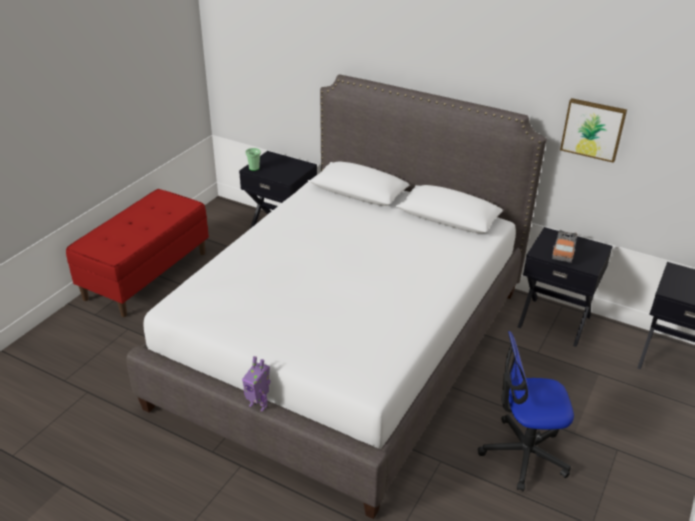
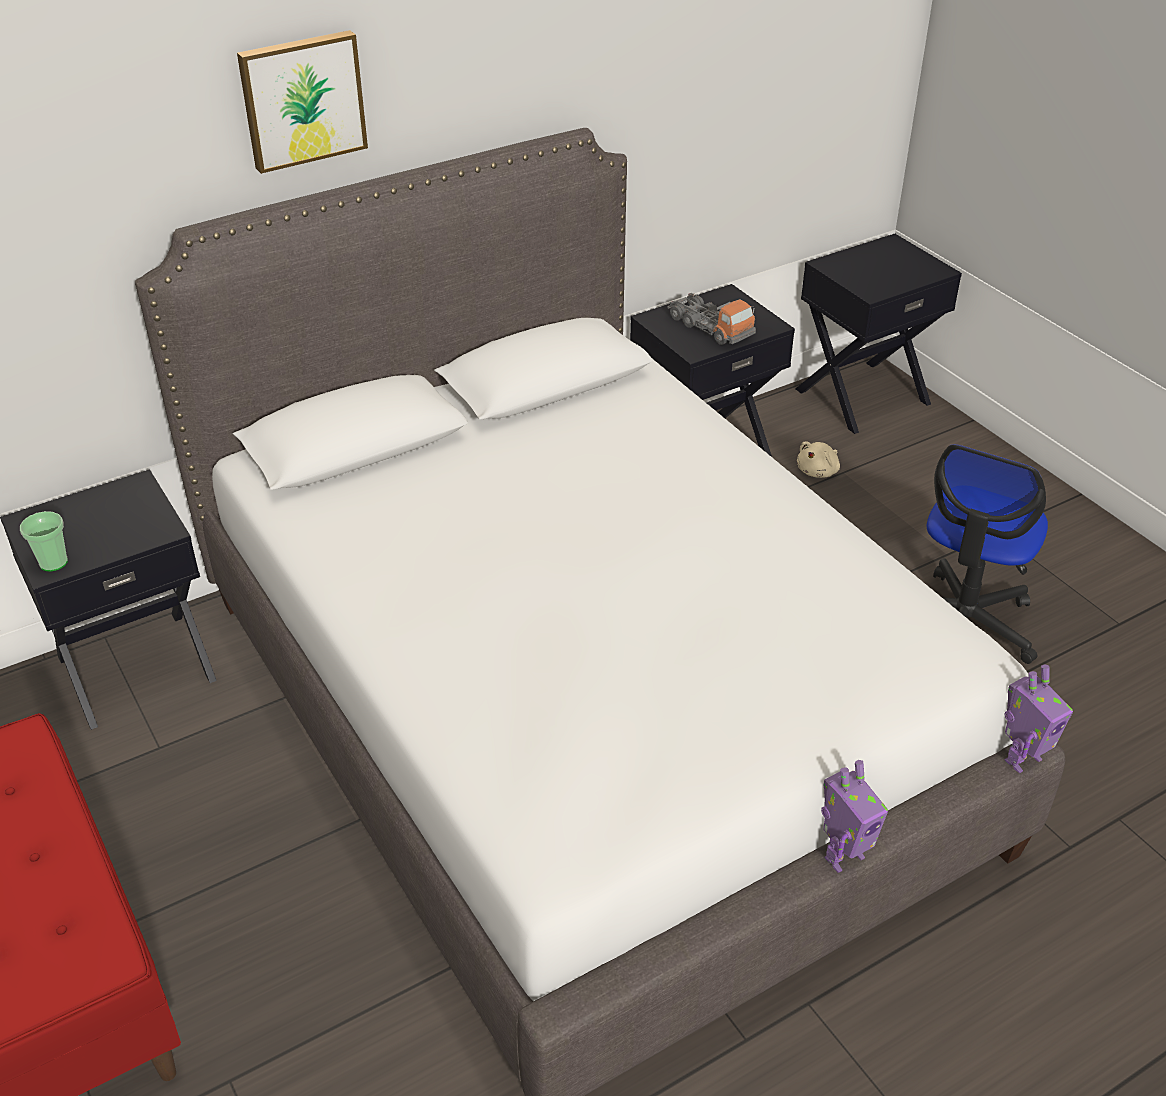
camera: 60 degrees left, 5 degrees up
picture [560,98,627,163] -> picture moved to [237,30,368,174]
none -> beige plush toy [797,441,840,478]
none -> toy robot [1004,665,1073,773]

